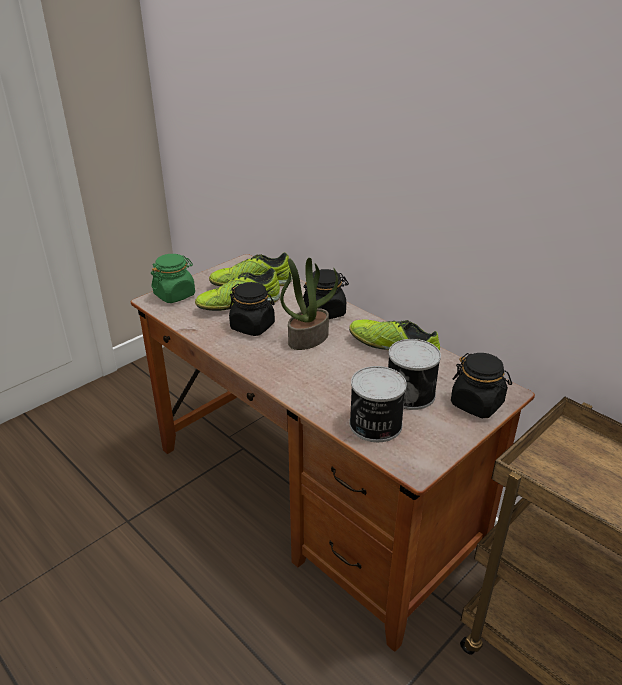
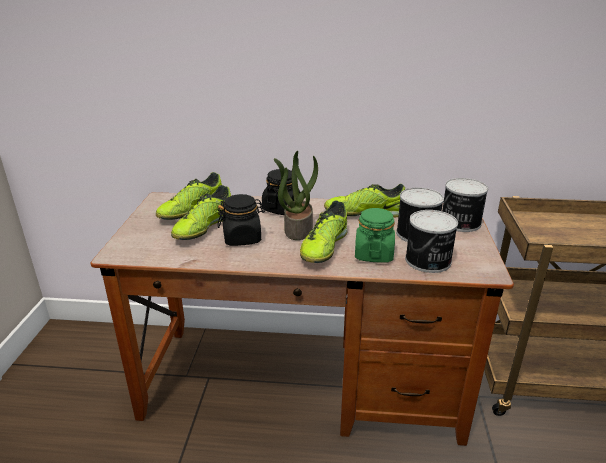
camera: 40 degrees left, 5 degrees down
green jar [151,254,195,303] -> green jar moved to [355,208,395,263]
black jar [451,353,512,418] -> can [442,178,488,232]
none -> shoe [300,201,348,263]

